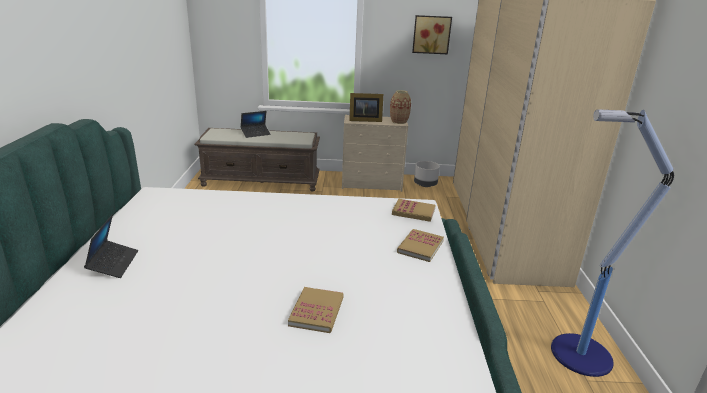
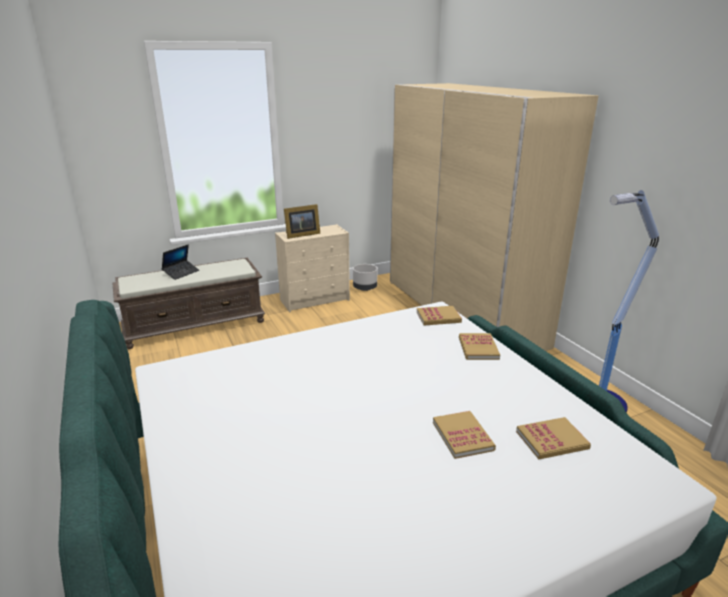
camera: 25 degrees left, 0 degrees up
laptop [84,214,138,278] -> none
vase [390,90,411,124] -> none
picture [412,15,452,54] -> none
none -> book [516,417,591,459]

